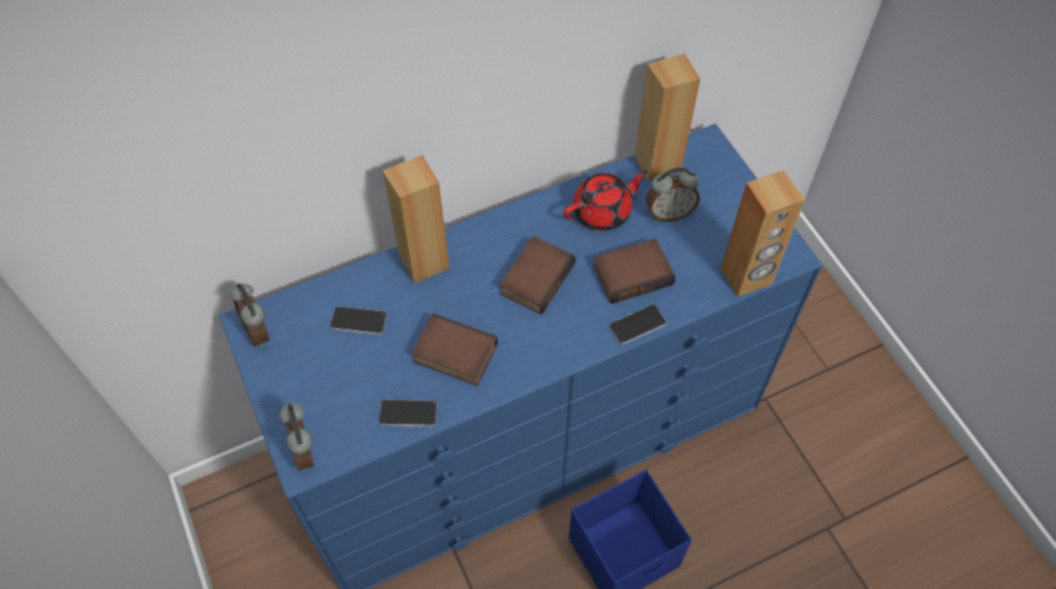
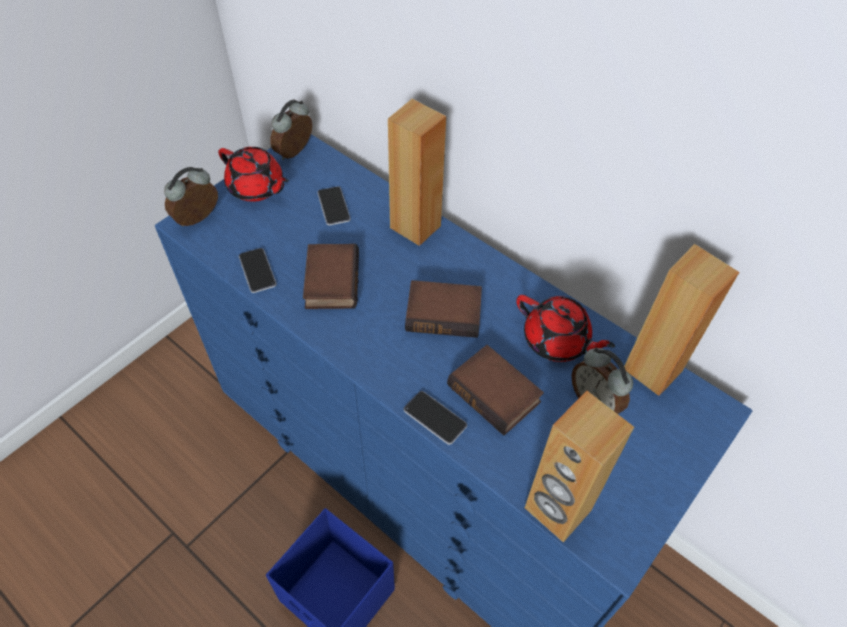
camera: 65 degrees right, 5 degrees down
none -> red teapot [218,147,289,202]

